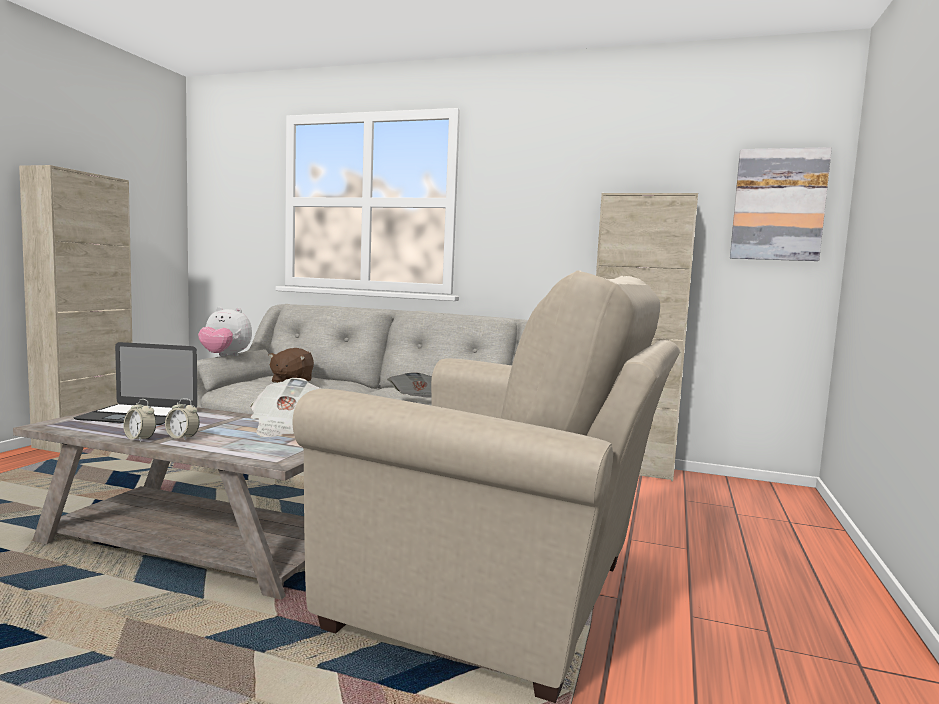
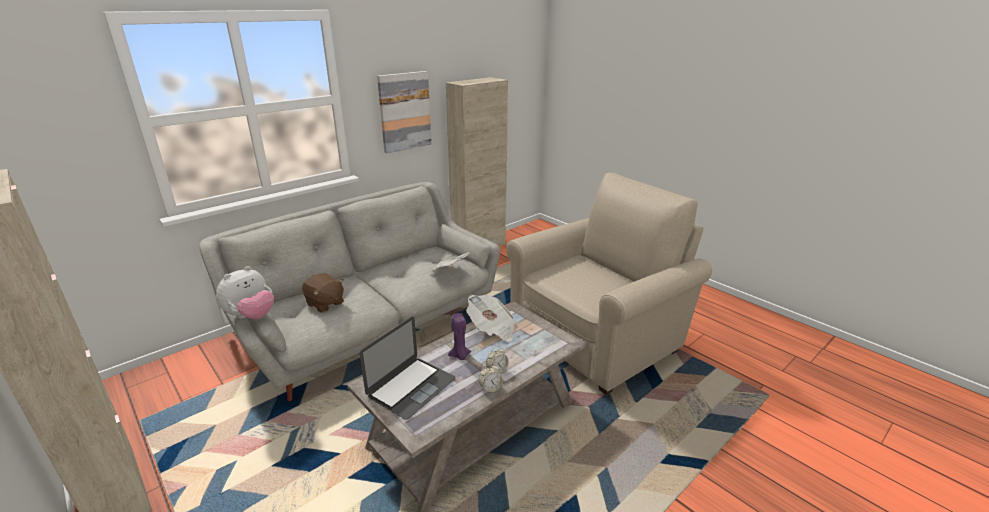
camera: 60 degrees left, 20 degrees up
picture [730,147,832,261] -> picture moved to [377,71,432,153]
none -> purple candle [448,313,471,360]

